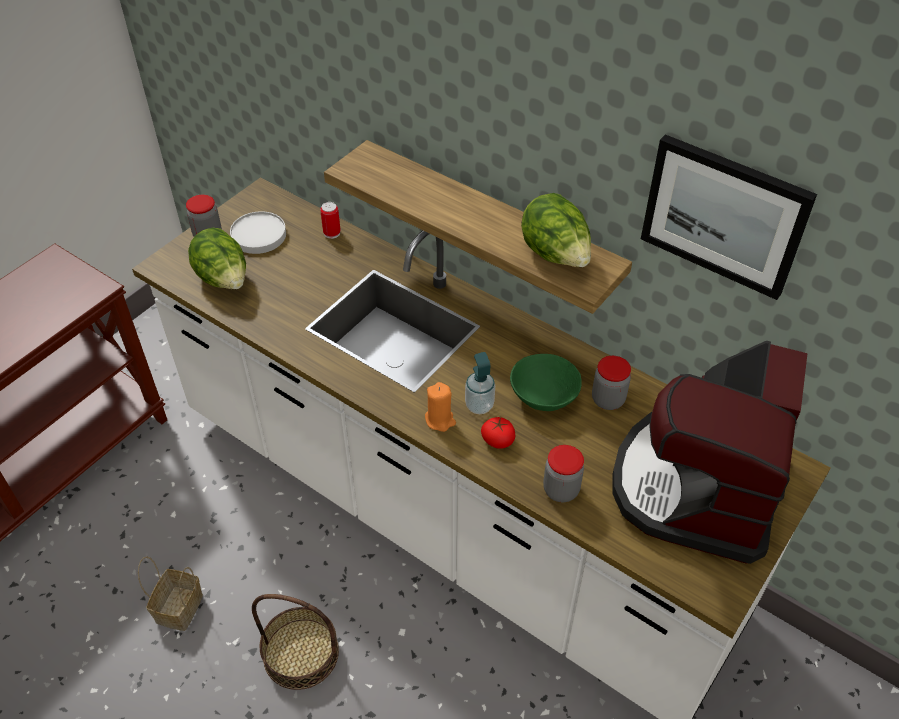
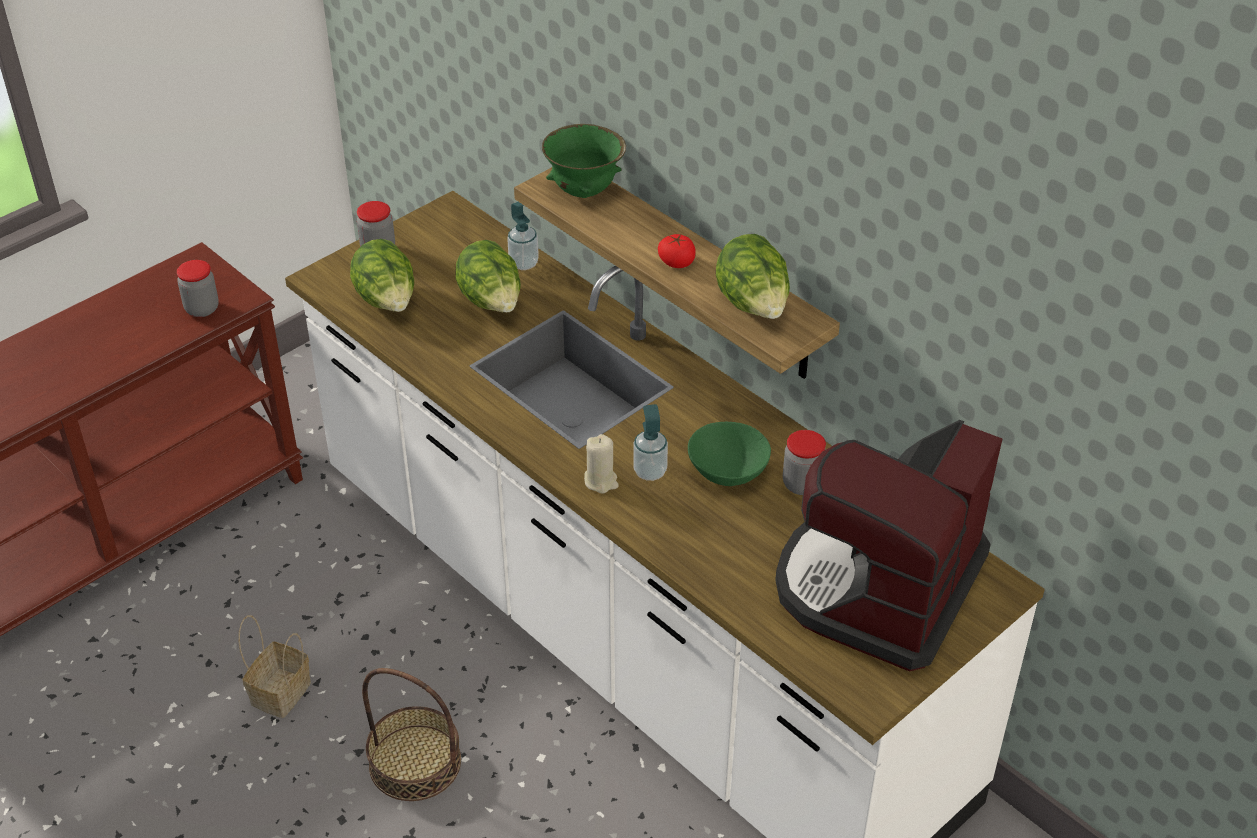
camera: 10 degrees right, 5 degrees down
white plate [230,211,286,254] -> none
can [320,202,341,239] -> soap dispenser [507,202,539,270]
orange candle [425,382,456,432] -> beige candle [584,434,619,494]
tomato [481,417,515,449] -> tomato moved to [658,234,696,268]
jar [543,445,584,502] -> jar moved to [177,260,219,317]
picture [641,134,817,300] -> none
none -> lettuce [455,240,521,313]
none -> green bowl [542,124,626,198]

